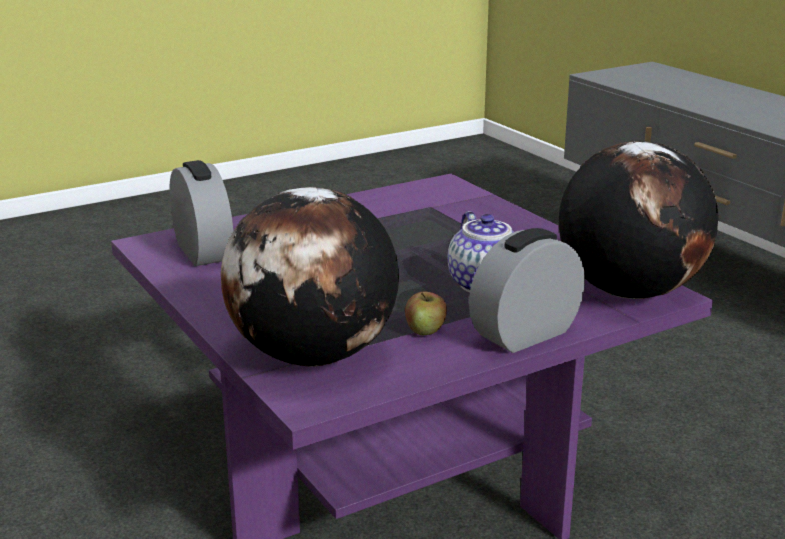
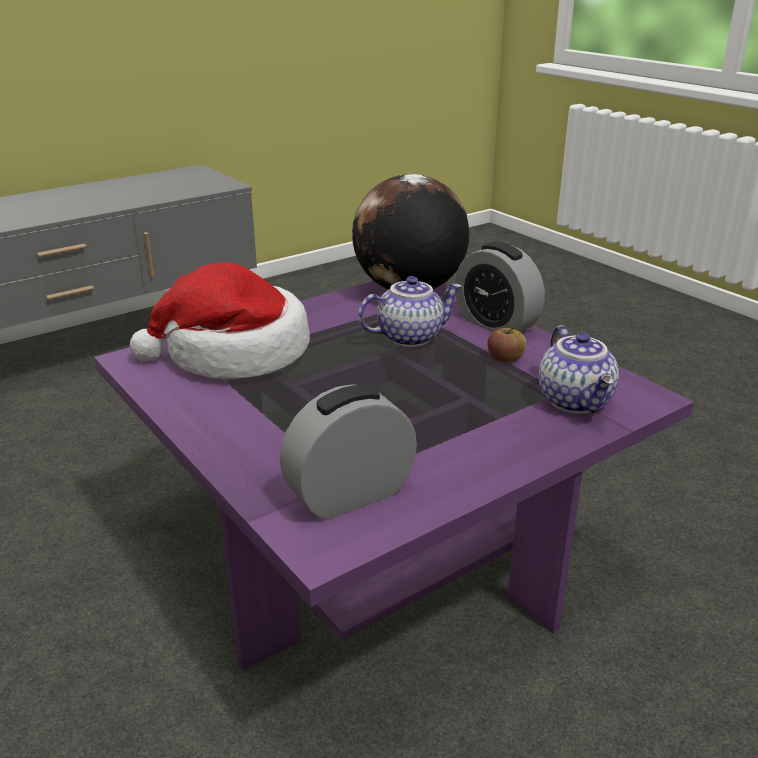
camera: 95 degrees left, 5 degrees up
globe [221,187,399,367] -> teapot [539,326,619,414]
none -> hat [130,262,310,379]

